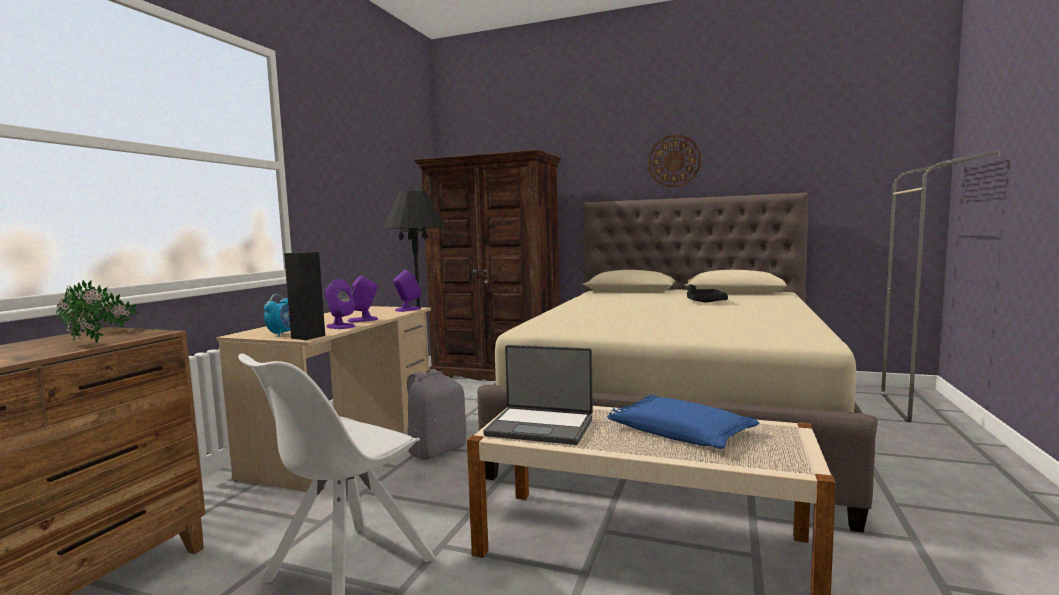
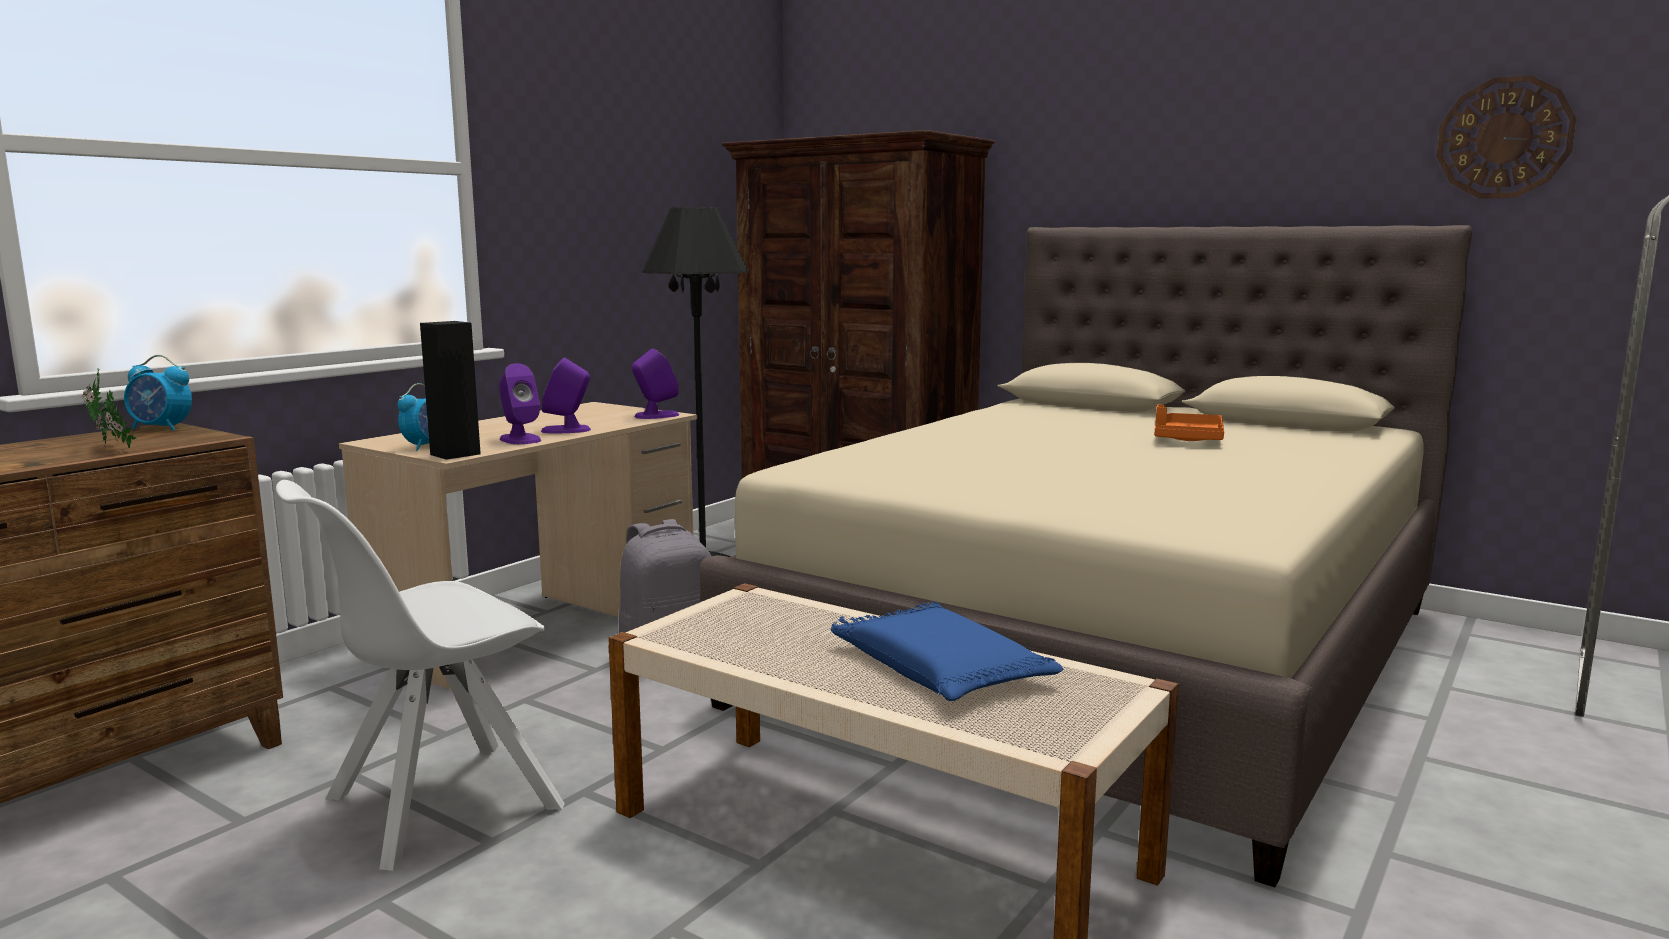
camera: 15 degrees right, 5 degrees up
potted plant [68,280,138,328] -> alarm clock [124,355,192,431]
laptop [483,345,593,445] -> none
wall clock [648,135,701,187] -> wall clock moved to [1437,75,1577,199]
black tray [687,284,728,302] -> orange tray [1155,404,1224,441]

